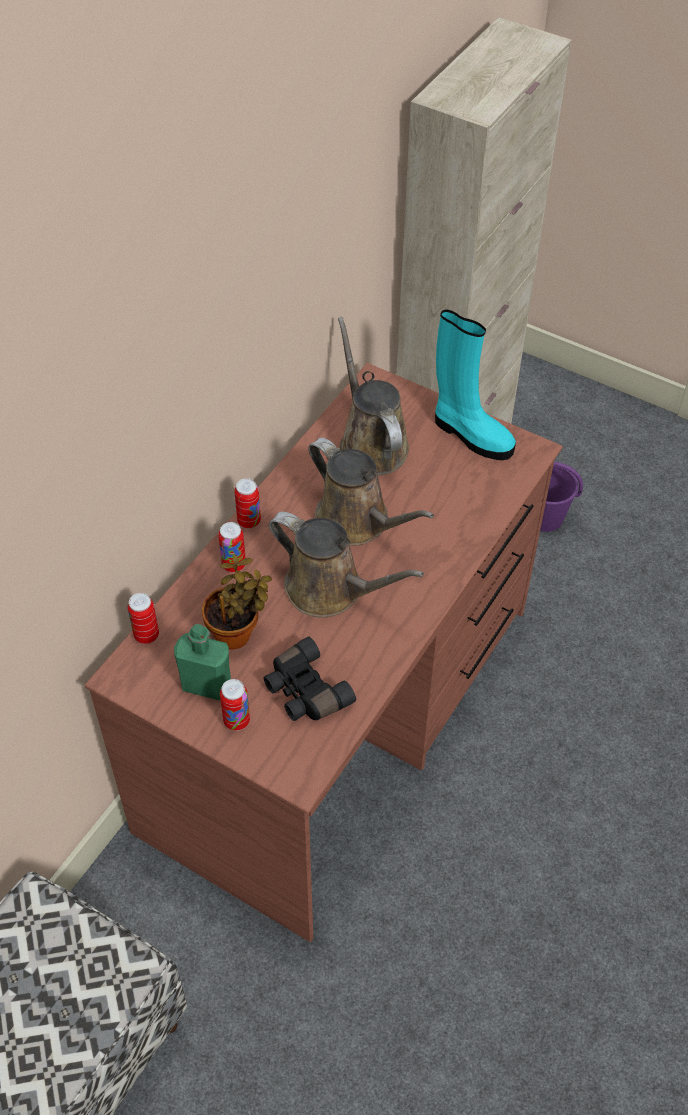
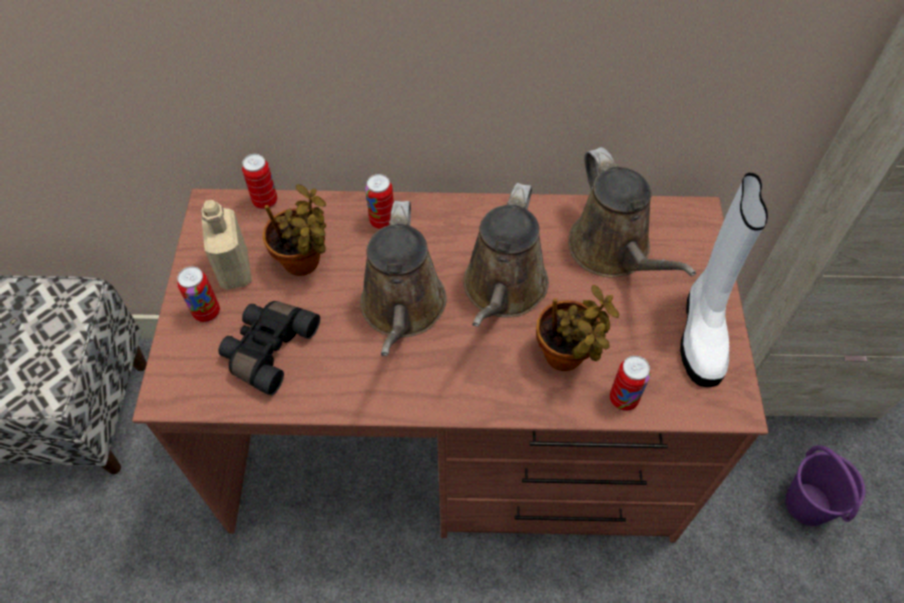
camera: 60 degrees right, 5 degrees up
green bottle [174,624,231,701] -> beige bottle [201,200,252,289]
can [234,478,261,529] -> can moved to [610,356,651,411]
brown watering can [338,317,409,476] -> brown watering can turned 120 degrees clockwise [568,147,696,277]
turquoise boot [435,309,516,460] -> white boot [680,173,768,387]
none -> potted plant [536,285,619,371]

